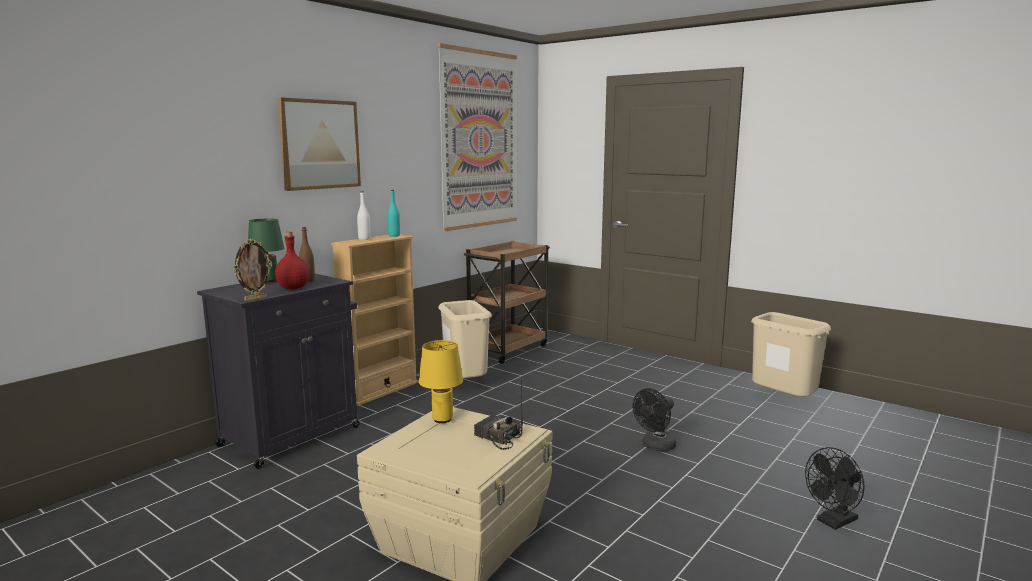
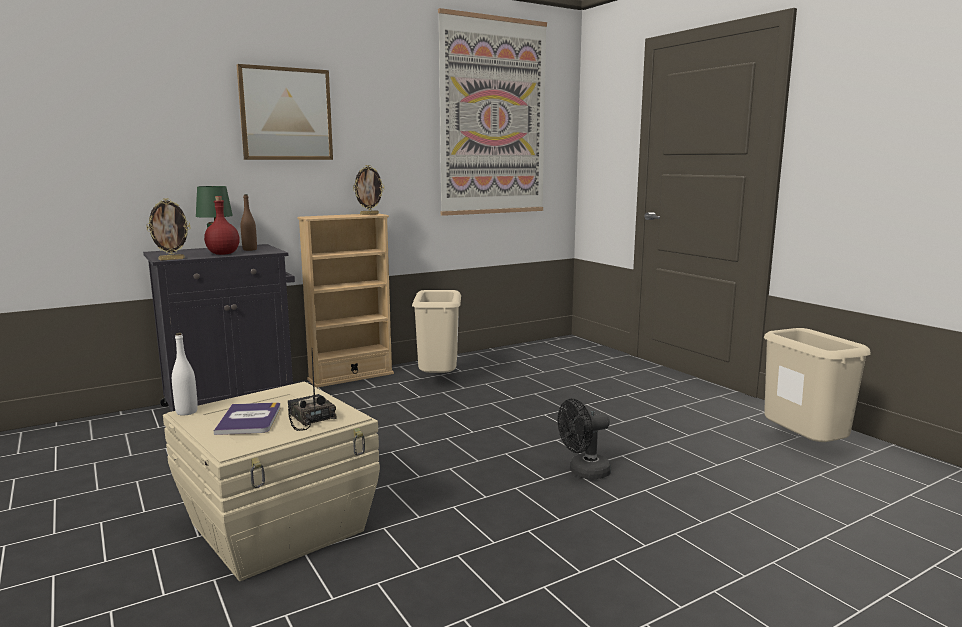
camera: 20 degrees right, 0 degrees up
white bottle [357,191,371,240] -> white bottle moved to [172,333,198,415]
turquoise bottle [387,190,400,237] -> picture frame [353,165,384,215]
yellow table lamp [419,340,463,423] -> none
brown cart [464,241,550,364] -> none
black fan [805,447,865,530] -> none
none -> book [214,402,280,435]

